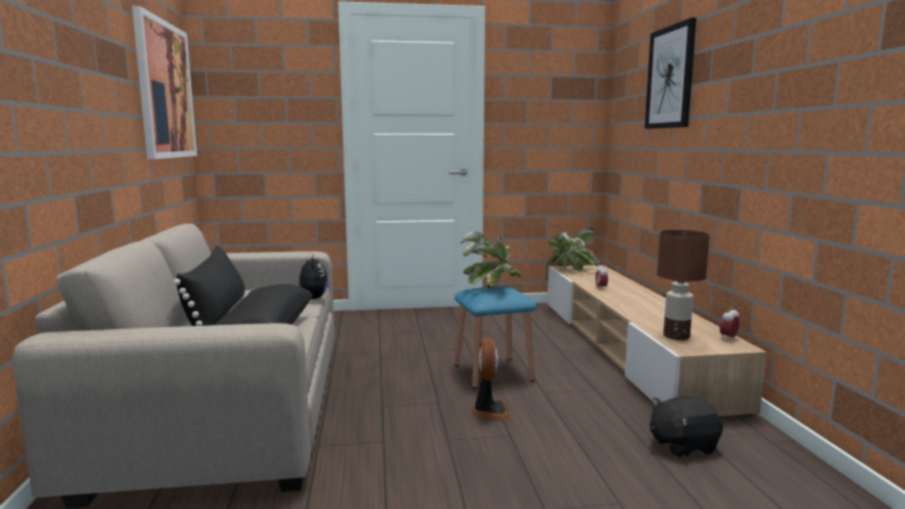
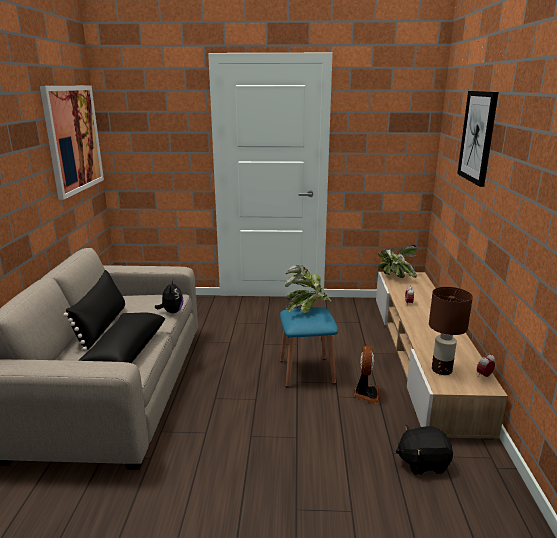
camera: 10 degrees right, 10 degrees up
fan [472,338,510,421] -> fan moved to [354,346,380,404]

